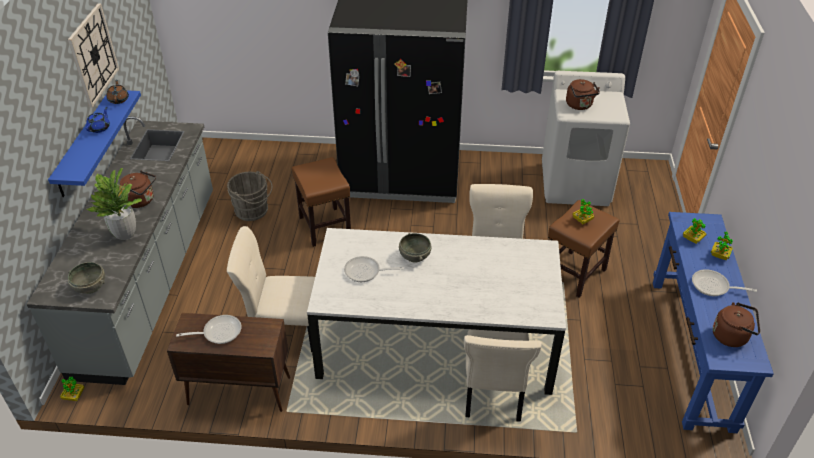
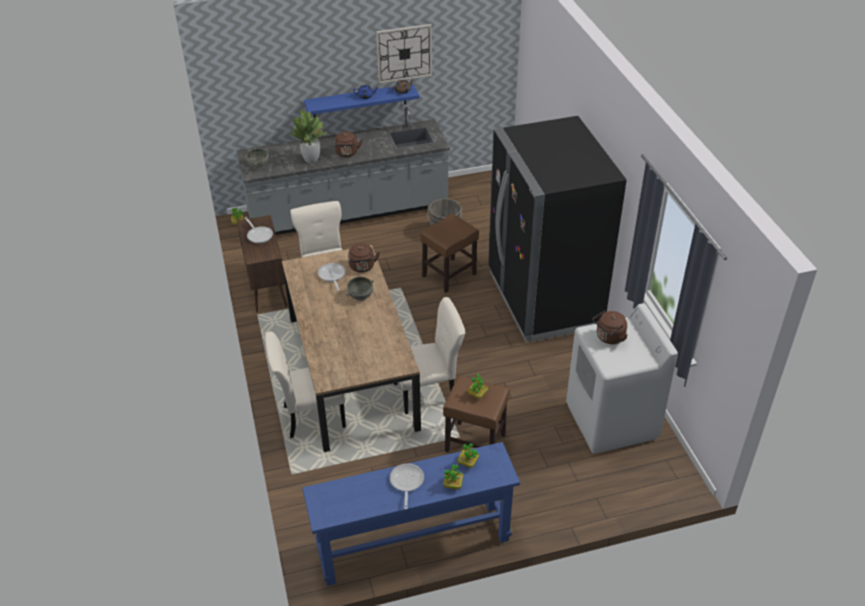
camera: 70 degrees right, 0 degrees up
white dining table [307,228,566,395] -> brown dining table [282,245,421,452]
brown kettle [713,302,760,347] -> brown kettle moved to [348,243,380,272]

